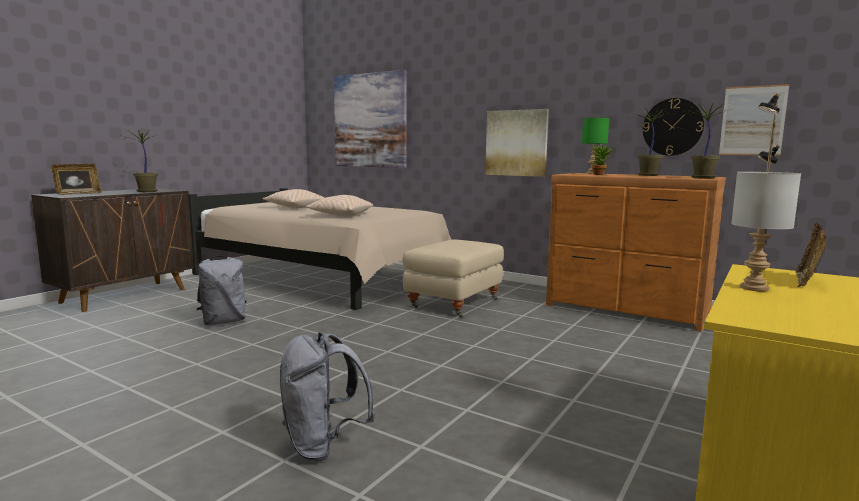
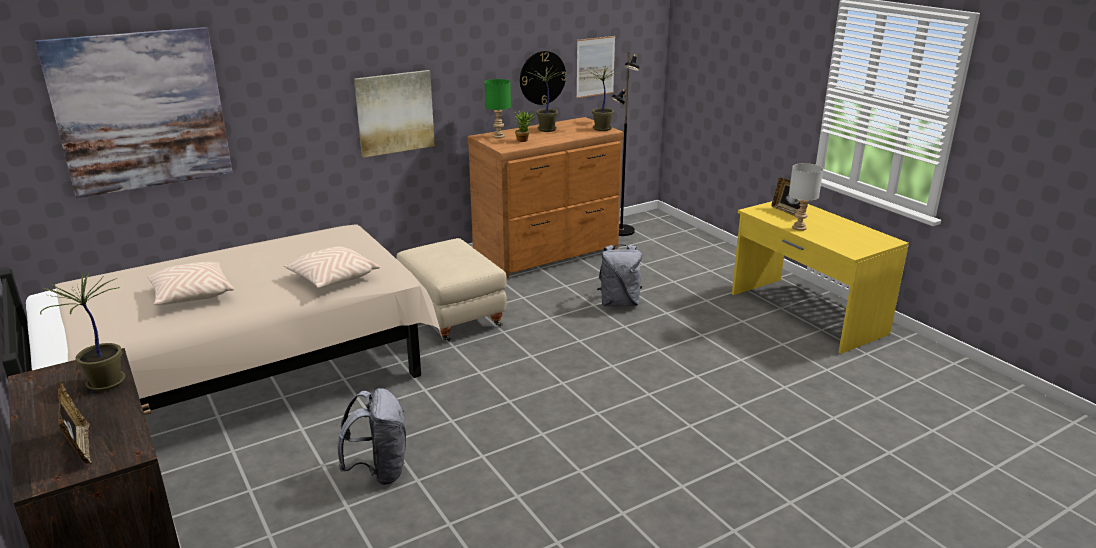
camera: 65 degrees left, 15 degrees up
grey backpack [280,332,375,461] -> grey backpack moved to [597,244,642,307]

